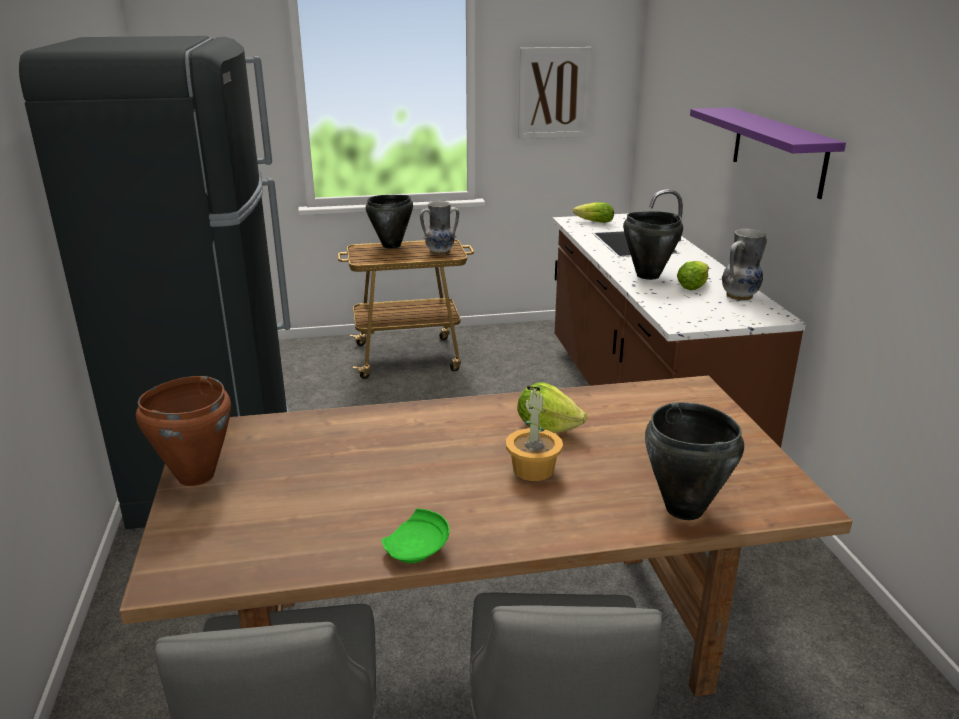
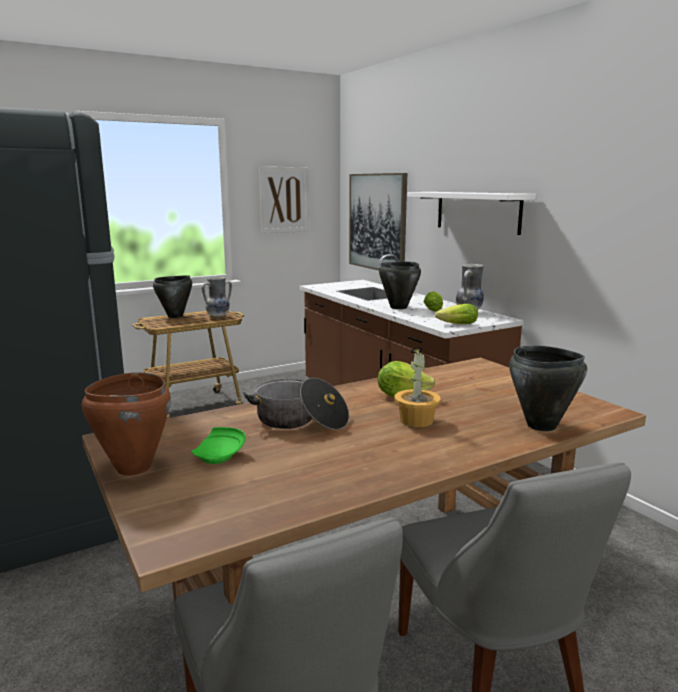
camera: 20 degrees left, 10 degrees down
green plate [382,508,450,563] -> green plate moved to [191,427,246,464]
lettuce [573,202,614,223] -> lettuce moved to [435,304,478,324]
purple shelf [690,108,846,199] -> white shelf [407,192,536,235]
none -> cooking pot [243,378,349,430]
none -> picture [349,173,407,270]

